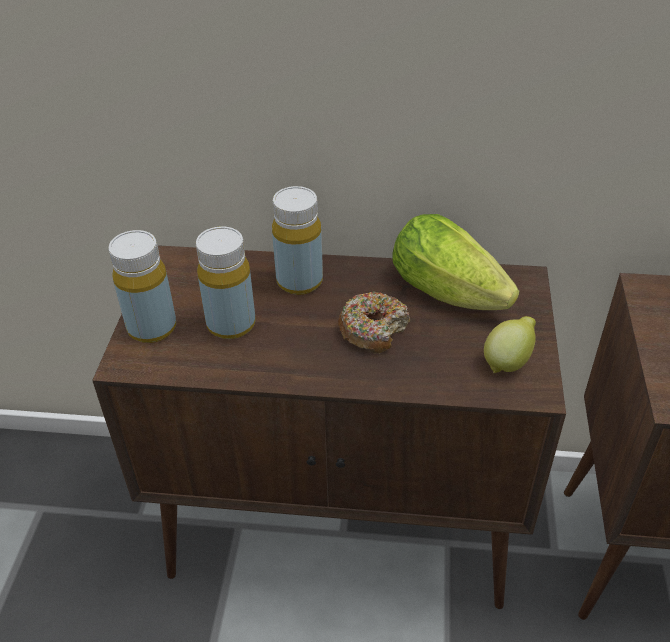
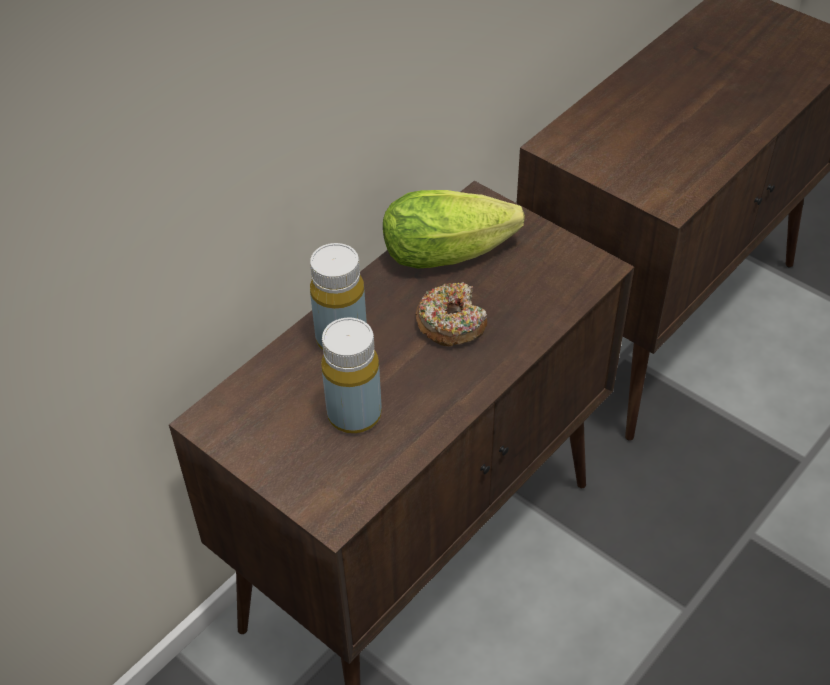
camera: 55 degrees left, 5 degrees up
yellow bottle [109,230,176,343] -> none
lemon [484,316,536,373] -> none

